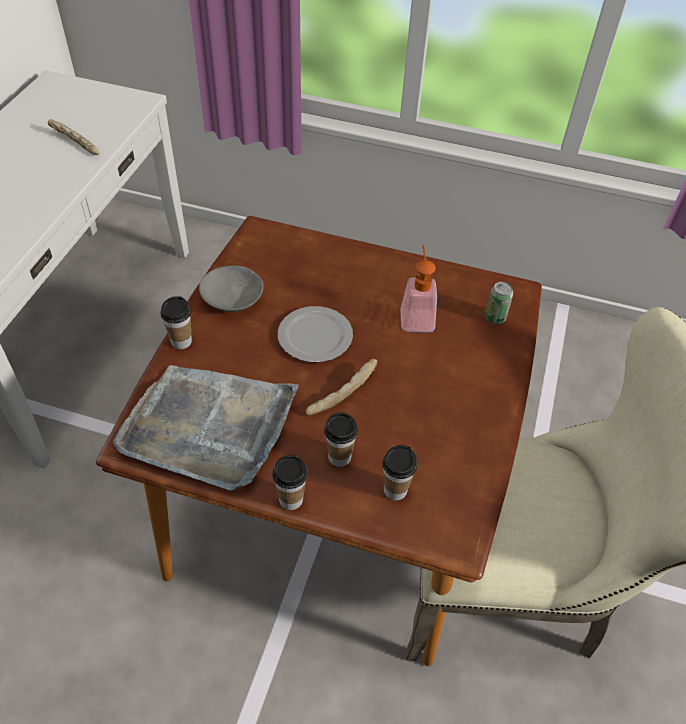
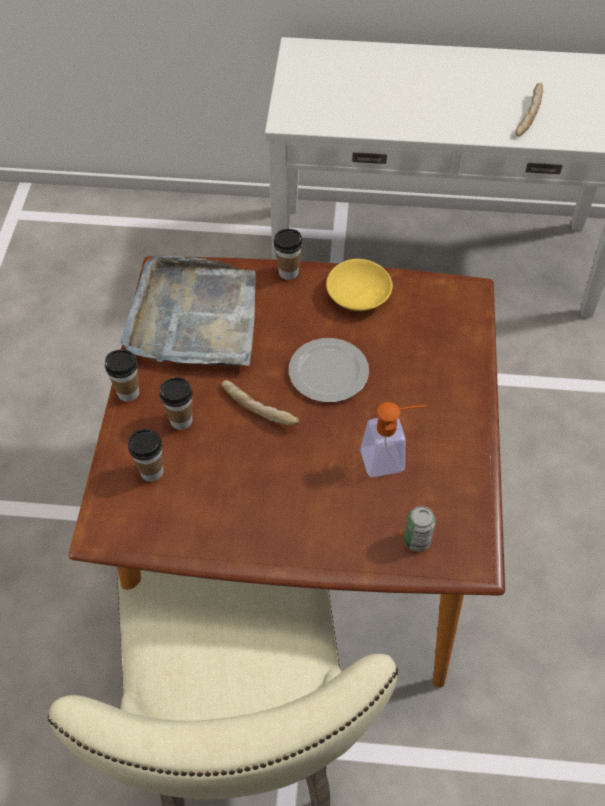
camera: 80 degrees right, 5 degrees up
grey bowl [199,266,263,312] -> yellow bowl [326,259,393,311]

